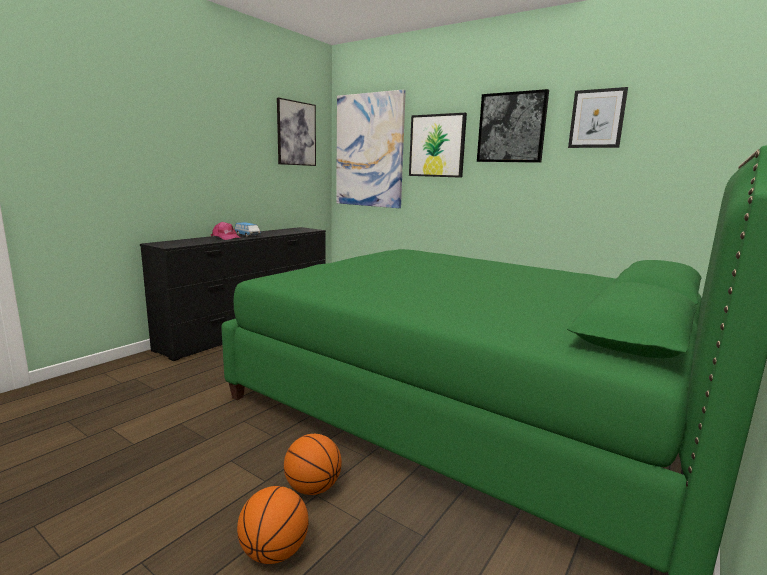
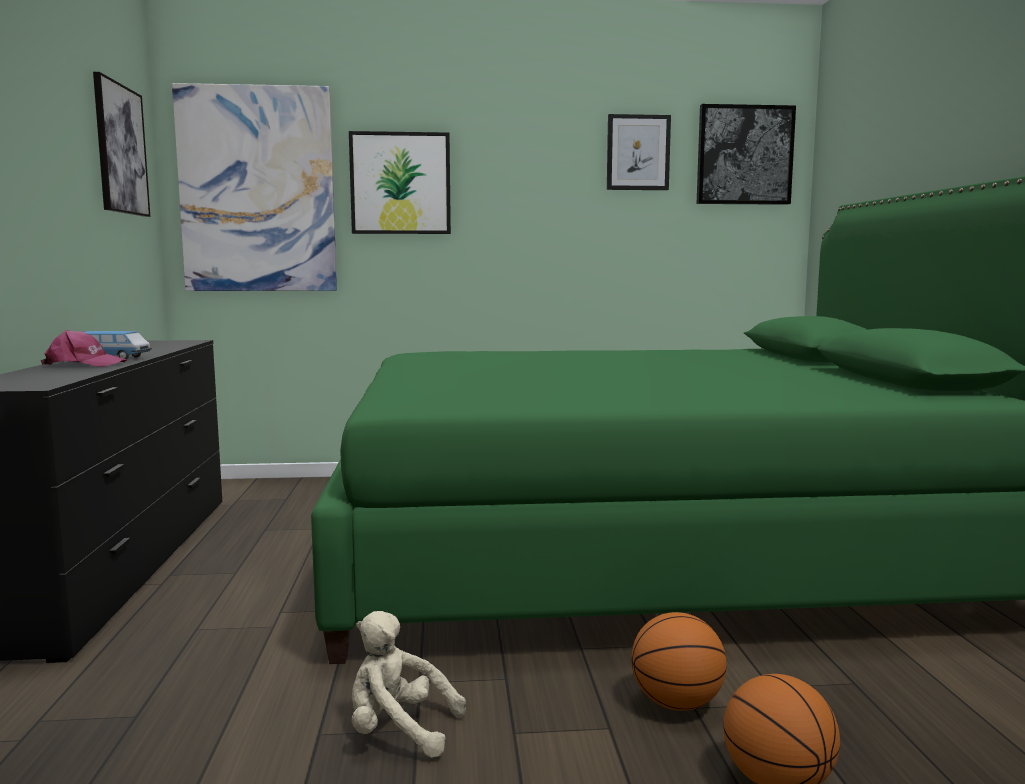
camera: 40 degrees left, 5 degrees down
picture [477,89,549,163] -> picture moved to [696,104,796,205]
none -> beige plush toy [352,611,466,758]

